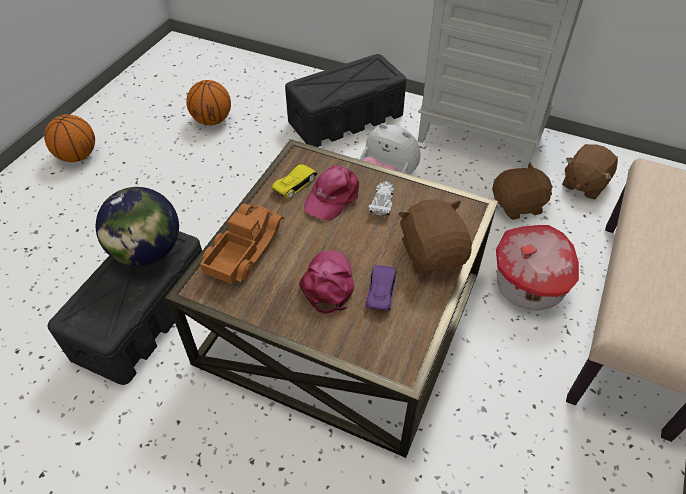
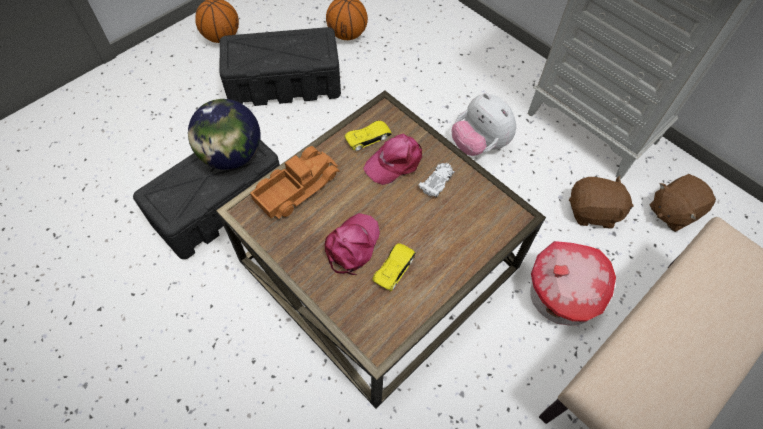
camera: 20 degrees right, 10 degrees up
black storage box [285,54,406,147] -> black storage box moved to [220,27,341,106]
purple toy car [365,265,397,312] -> yellow toy car [372,243,416,291]
brown plush toy [398,199,472,274] -> none

